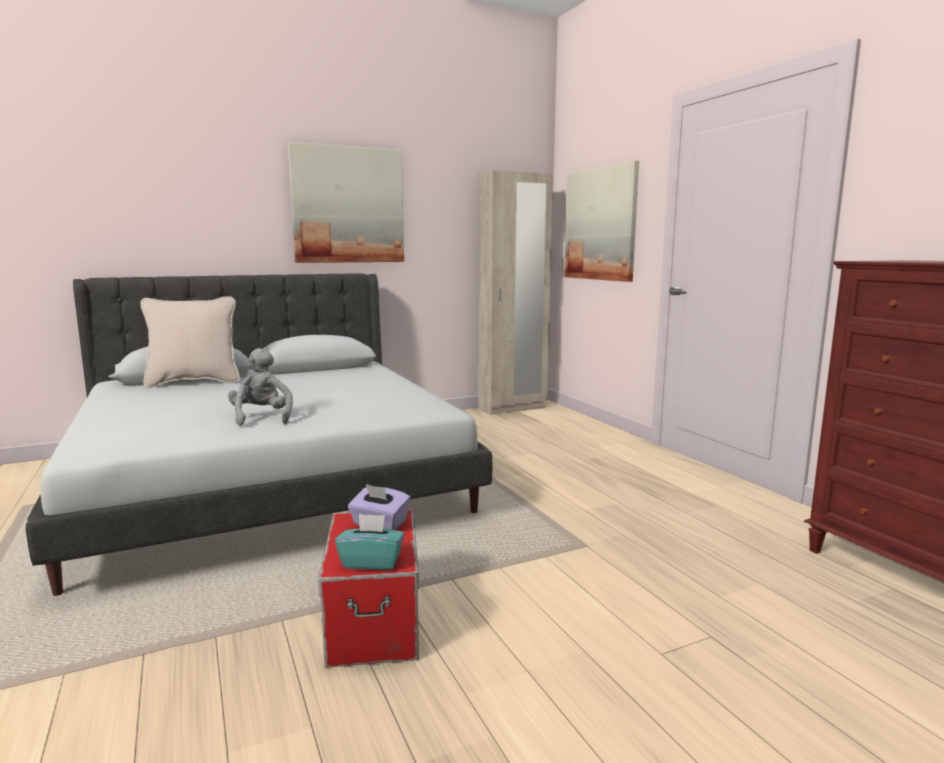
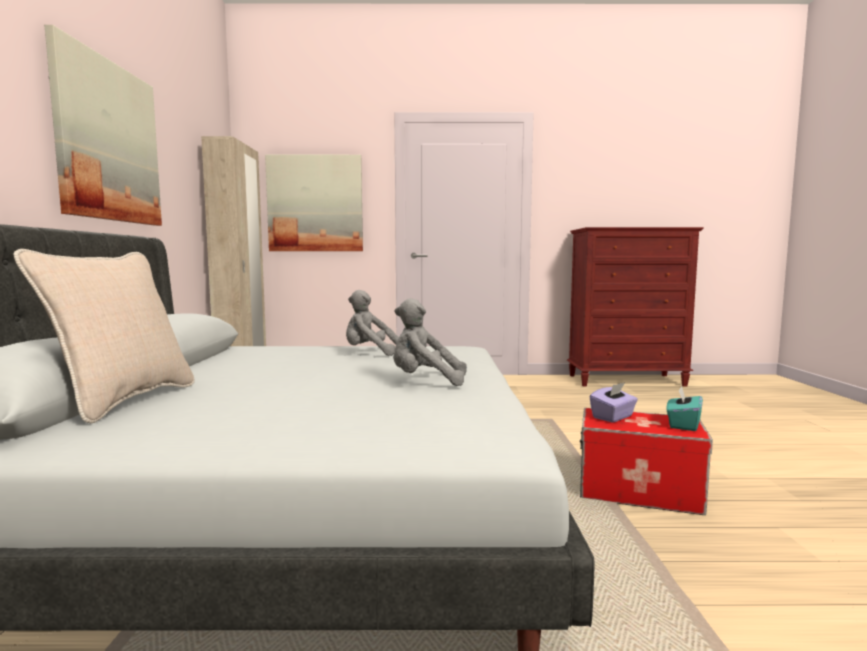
camera: 65 degrees left, 5 degrees down
none -> grey plush toy [346,290,399,356]

